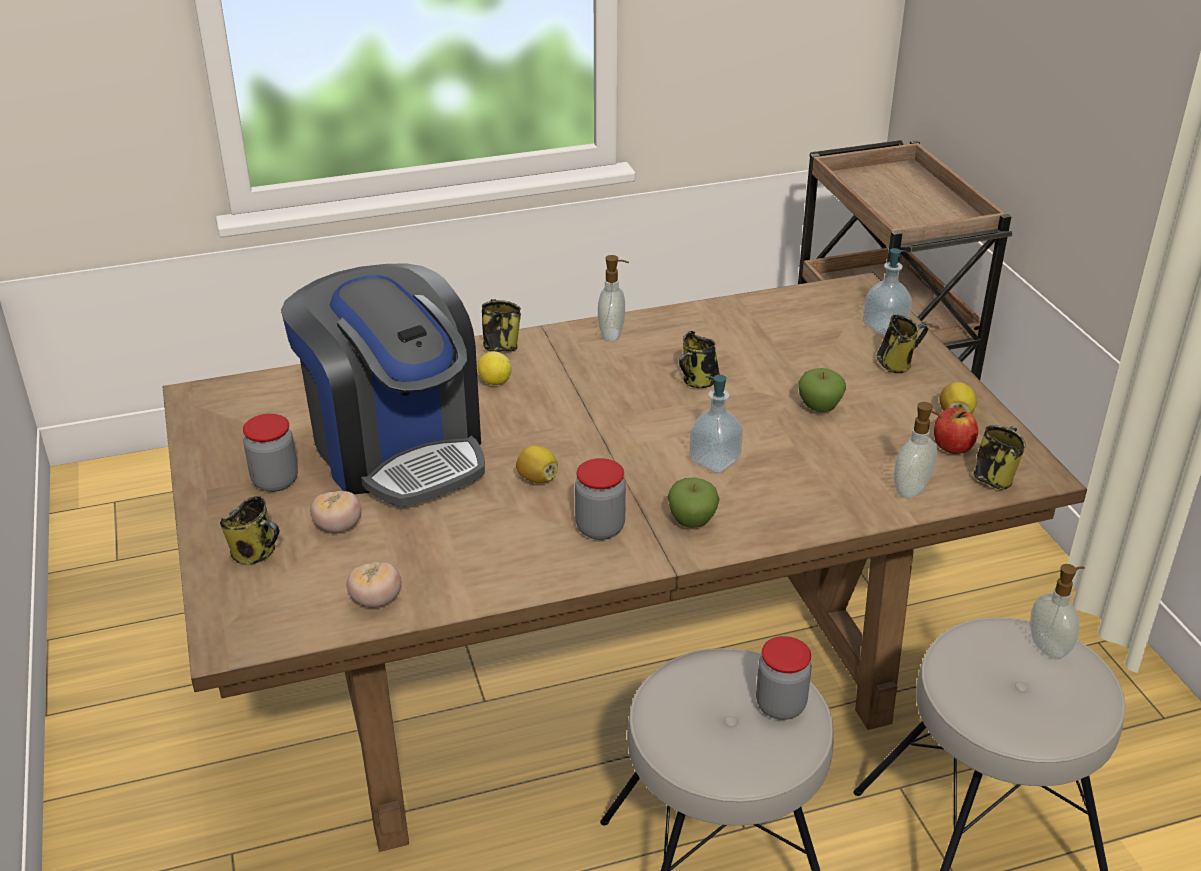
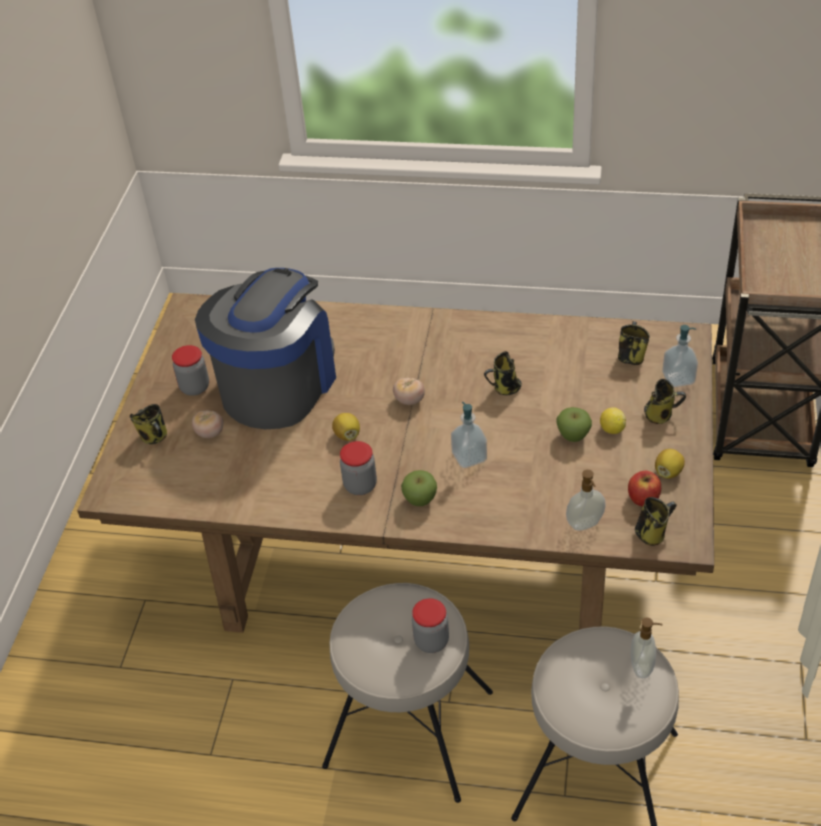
camera: 30 degrees right, 10 degrees up
coffee machine [281,263,485,507] -> coffee machine turned 150 degrees counterclockwise [195,268,336,429]
tomato [346,562,401,607] -> tomato moved to [393,378,425,405]
lemon [478,351,512,385] -> lemon moved to [600,407,626,434]
mug [482,299,521,352] -> mug moved to [618,321,650,365]
soap dispenser [598,255,629,341] -> none

